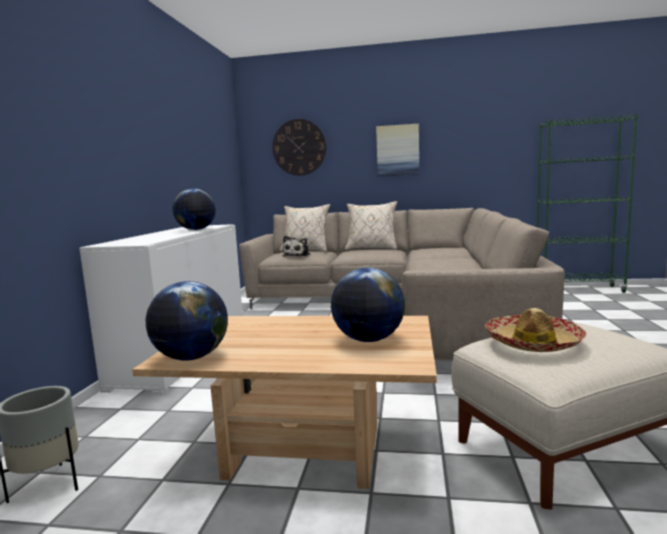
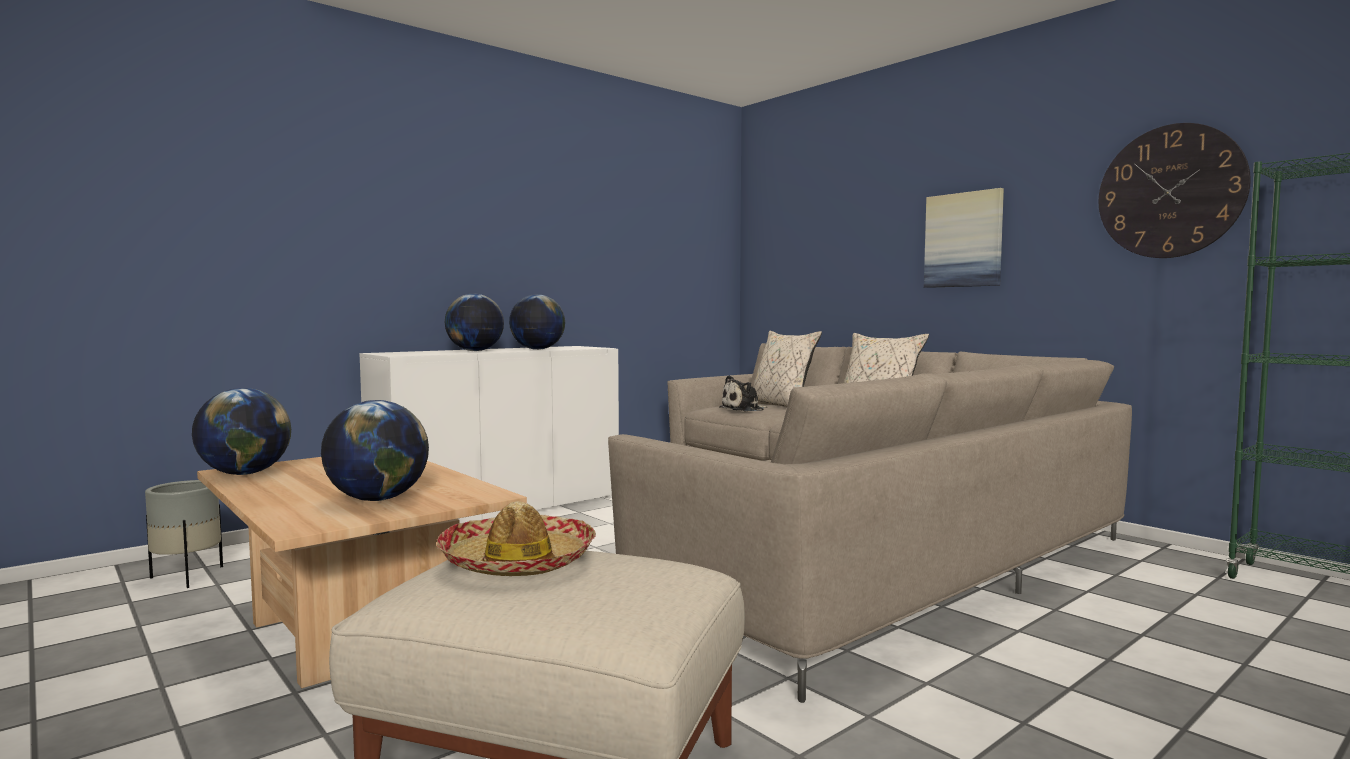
camera: 40 degrees right, 5 degrees down
wall clock [272,119,326,176] -> wall clock moved to [1098,123,1251,258]
none -> globe [445,294,504,351]

